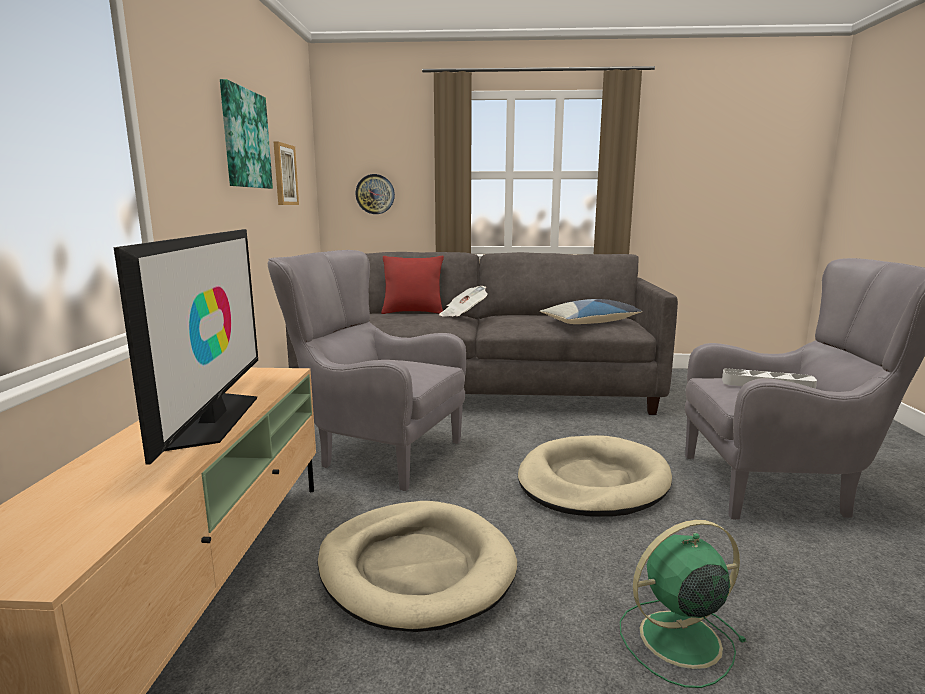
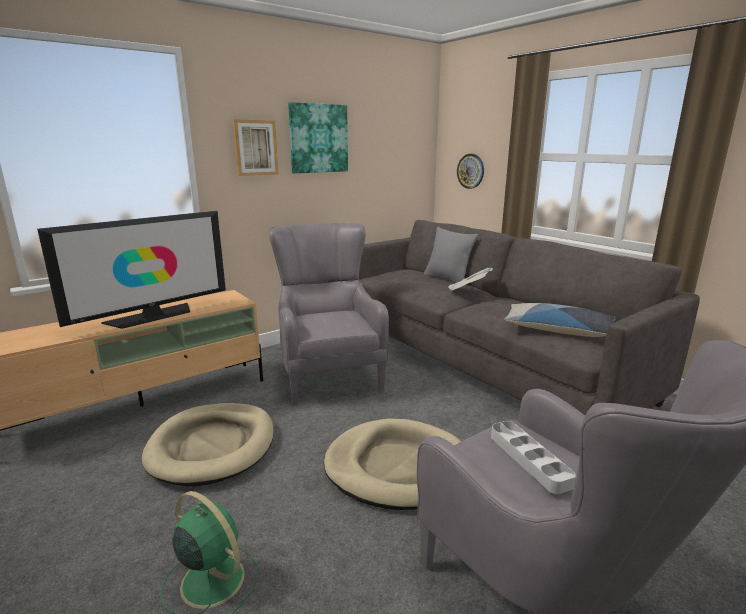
camera: 50 degrees right, 5 degrees up
picture [274,141,299,205] -> picture moved to [233,119,278,176]
red pillow [381,256,444,314] -> grey pillow [424,227,478,283]

